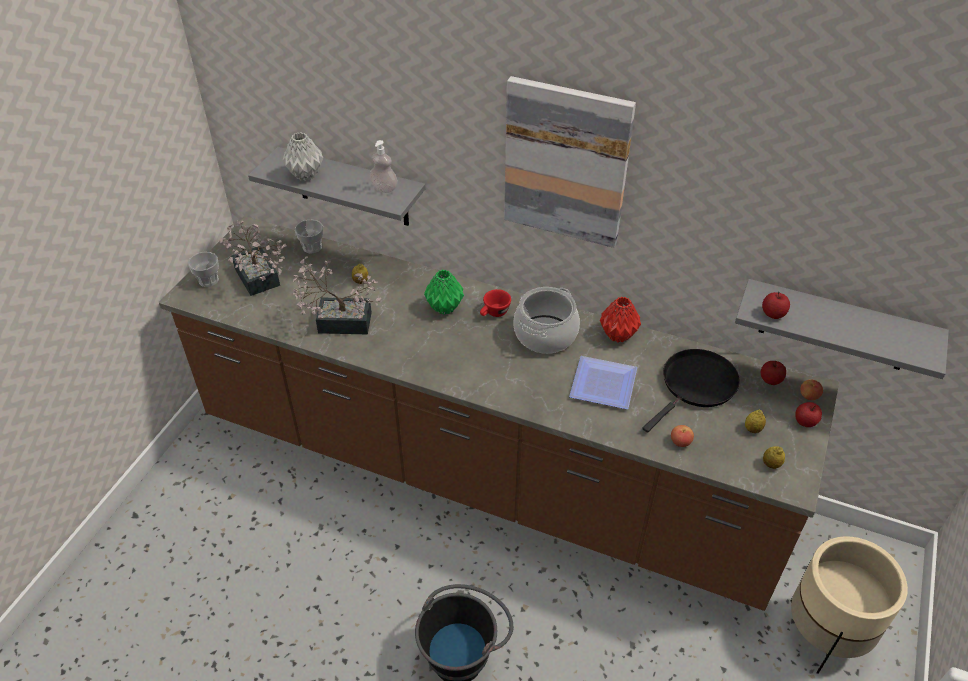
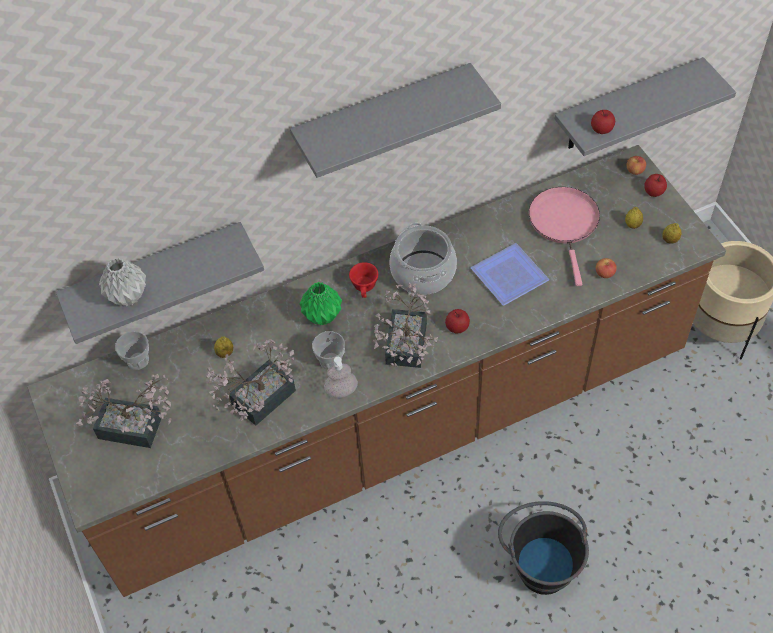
camera: 45 degrees left, 10 degrees up
cup [188,252,219,287] -> cup moved to [312,331,345,370]
soap dispenser [369,140,398,193] -> soap dispenser moved to [324,357,358,398]
picture [504,76,636,248] -> grey shelf [290,63,501,178]
red vase [600,297,641,343] -> none
black frying pan [642,349,740,433] -> pink frying pan [529,187,600,286]
apple [761,361,786,385] -> apple moved to [445,309,470,334]
none -> potted plant [372,282,438,368]

